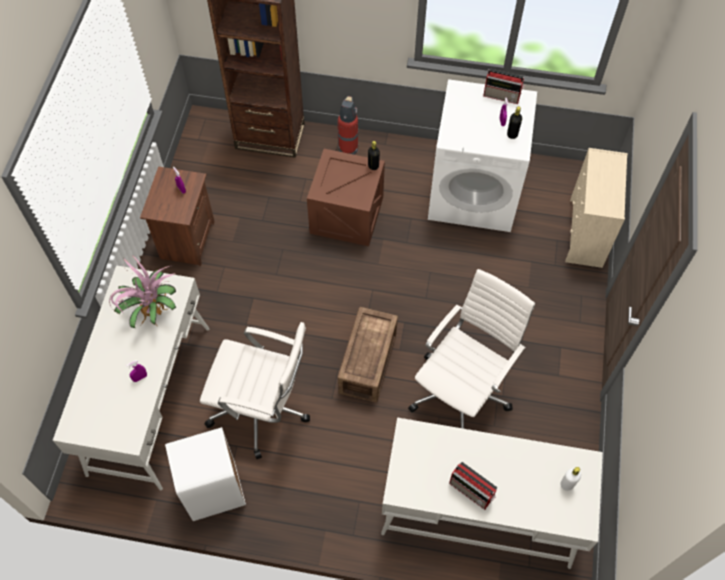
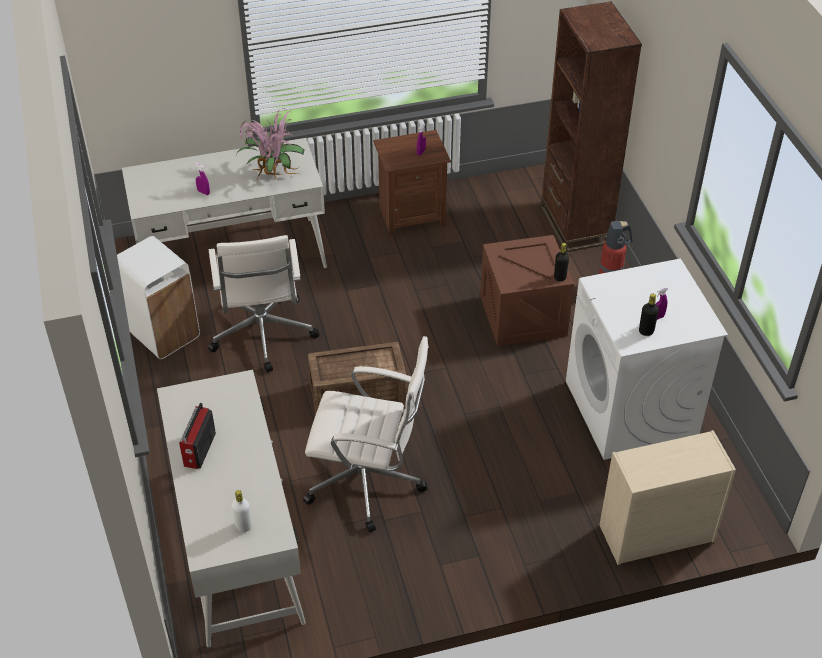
camera: 65 degrees right, 15 degrees down
radio [483,69,525,104] -> none

